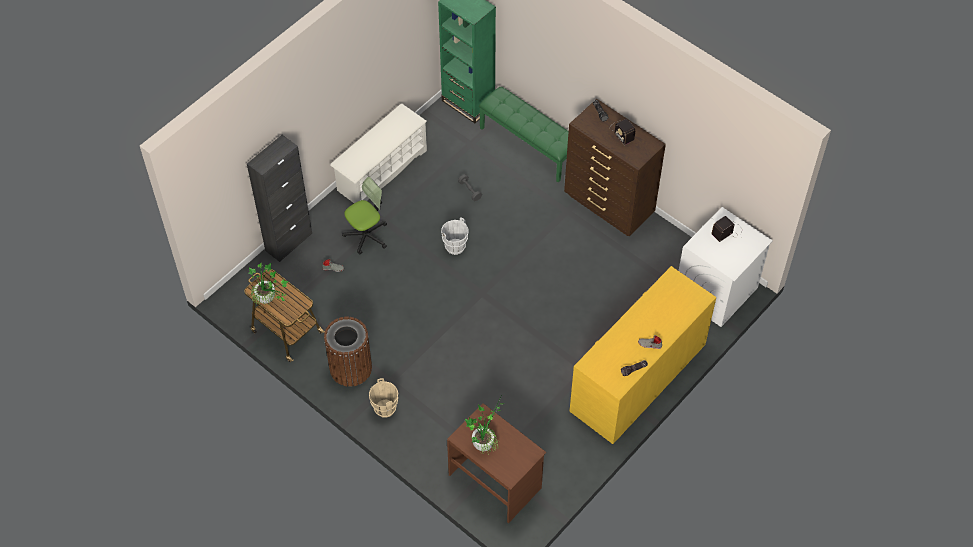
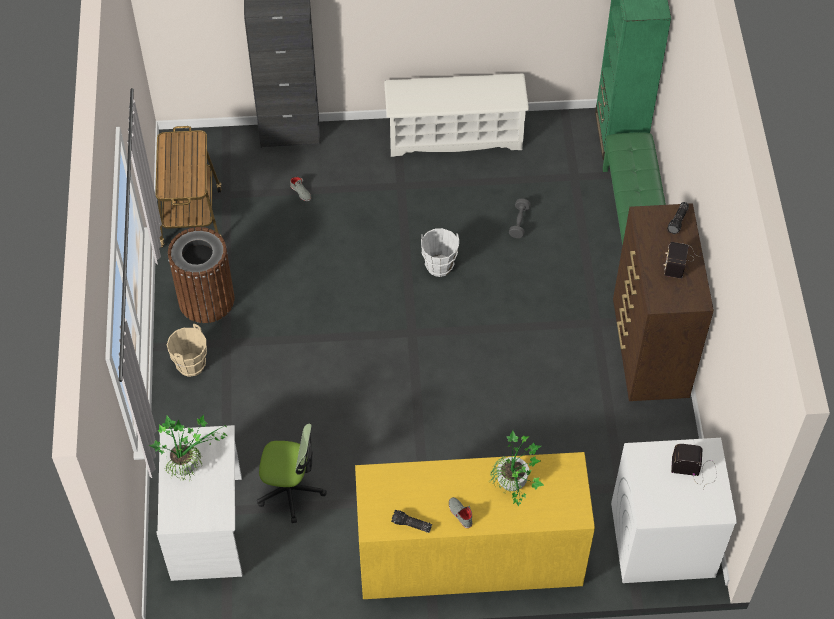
camera: 45 degrees right, 0 degrees up
potted plant [249,262,289,306] -> potted plant moved to [489,431,544,506]
office chair [342,177,387,254] -> office chair moved to [257,424,327,523]
brown desk [447,403,546,523] -> white desk [157,425,243,581]

